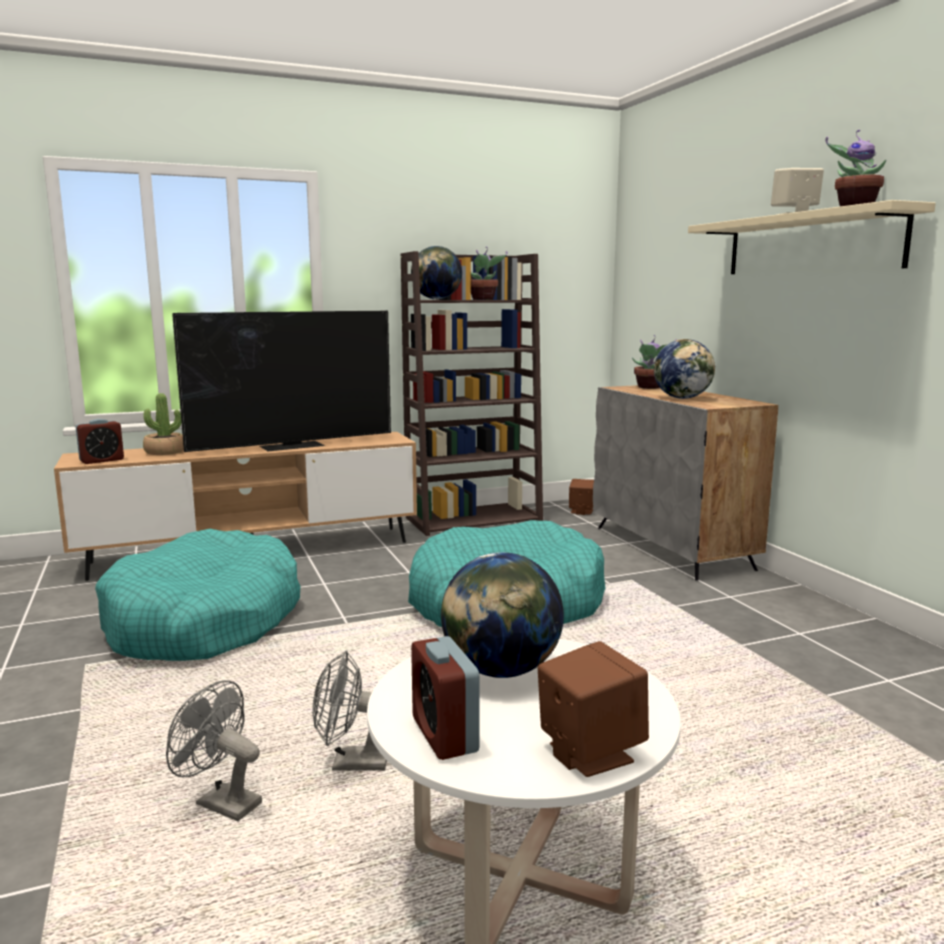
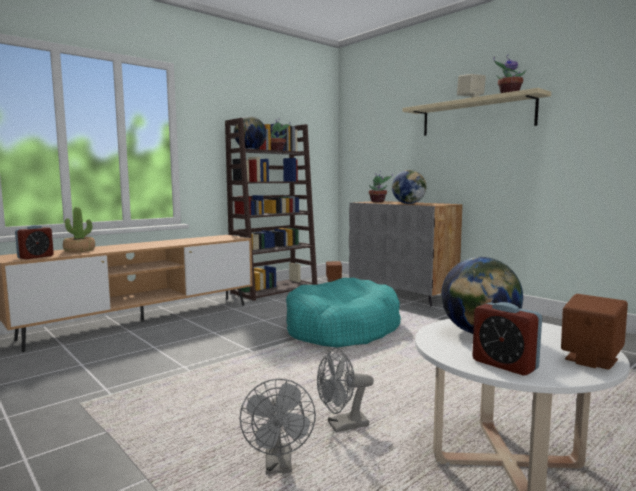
camera: 20 degrees left, 5 degrees down
turquoise dog bed [95,529,301,661] -> none
grey fan [166,680,262,821] -> grey fan turned 105 degrees counterclockwise [240,378,316,474]
television [172,311,391,452] -> none

